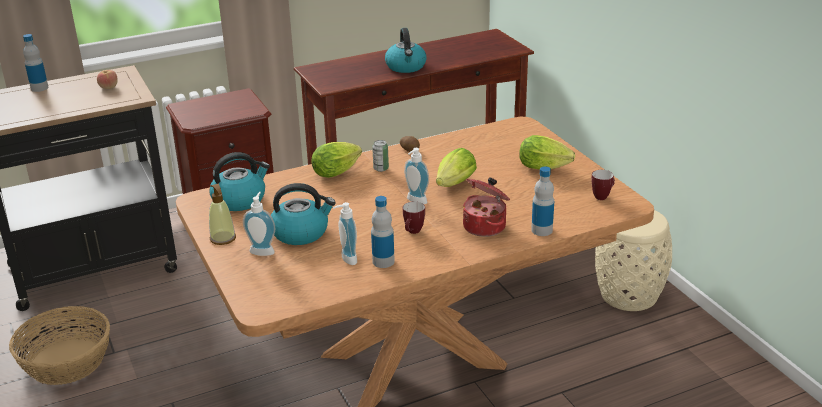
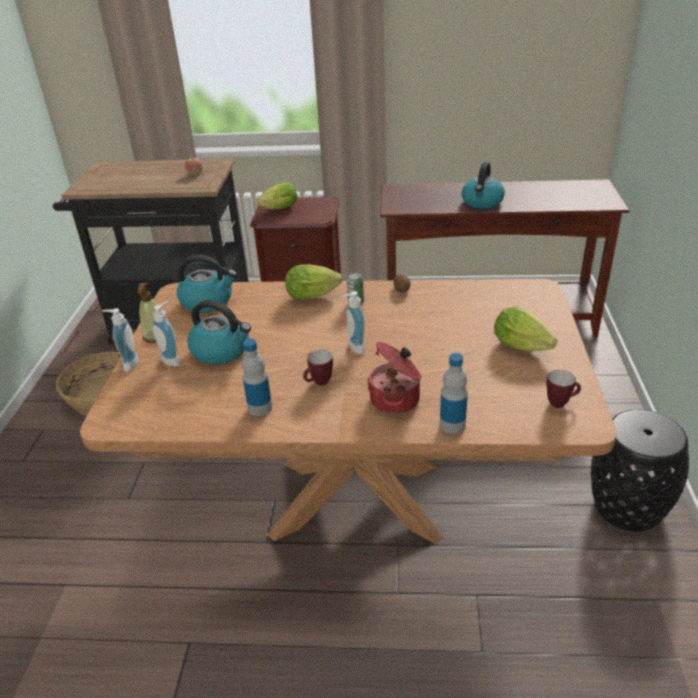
camera: 30 degrees right, 5 degrees up
bottle [23,34,48,92] -> none
soap dispenser [333,202,357,265] -> soap dispenser moved to [102,308,138,372]
lettuce [436,148,477,187] -> lettuce moved to [257,182,297,209]
beige stool [595,210,672,311] -> black stool [591,409,689,531]

